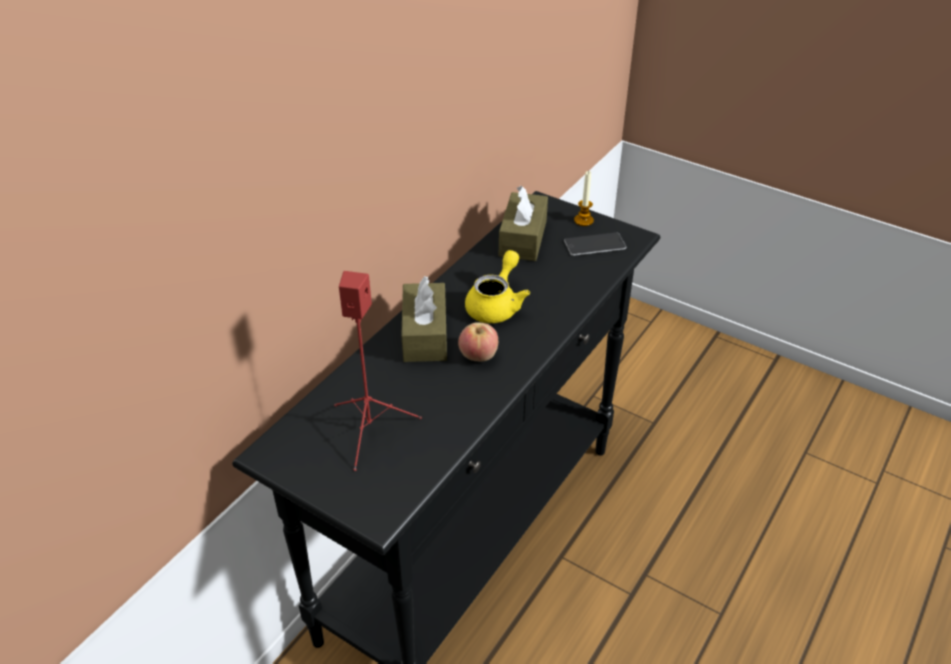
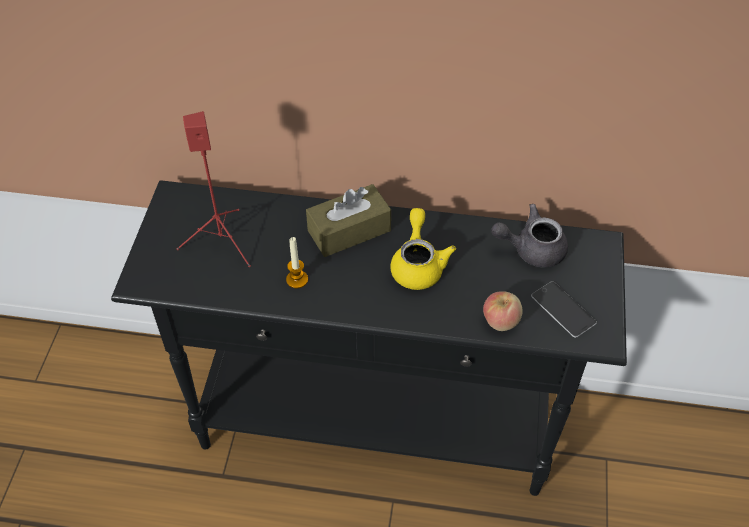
camera: 65 degrees right, 10 degrees up
apple [458,322,498,361] -> apple moved to [483,291,523,331]
yellow teapot [465,250,530,323] -> yellow teapot turned 90 degrees counterclockwise [390,208,456,290]
brown tissue box [499,186,548,261] -> grey teapot [491,204,568,267]
candle [574,171,594,226] -> candle moved to [286,237,308,289]

